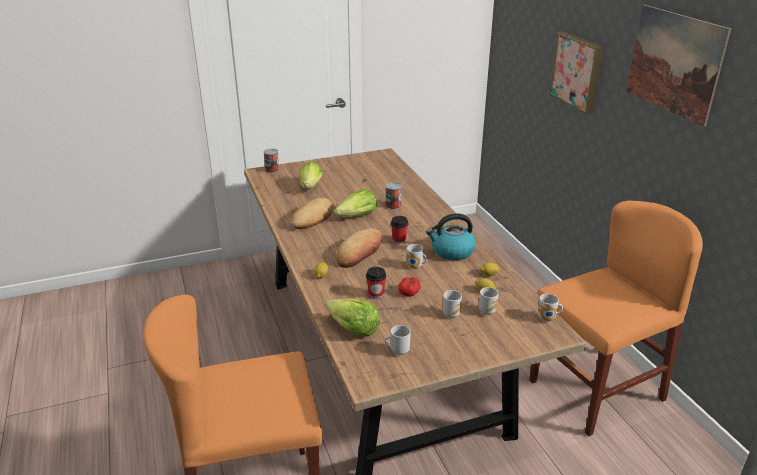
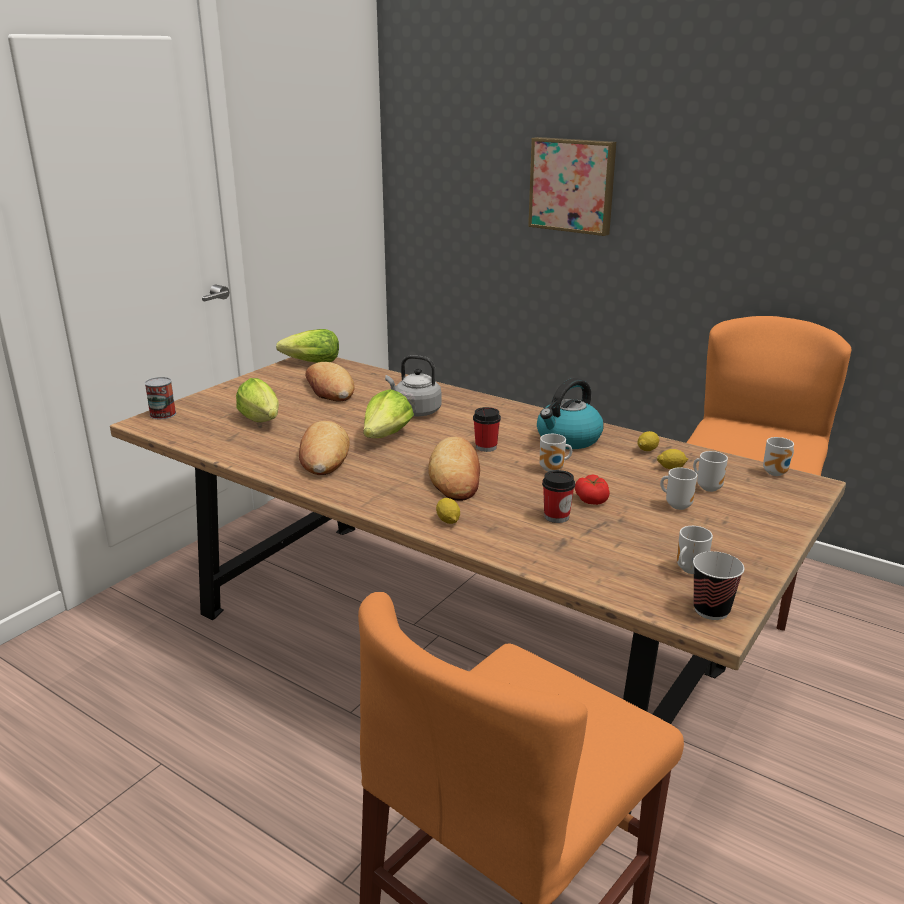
camera: 35 degrees left, 5 degrees down
lettuce [325,299,380,336] -> lettuce moved to [276,329,339,363]
can [385,182,402,210] -> grey kettle [385,355,441,416]
picture [626,5,731,127] -> none
none -> bread [305,362,355,402]
none -> cup [693,551,744,620]

